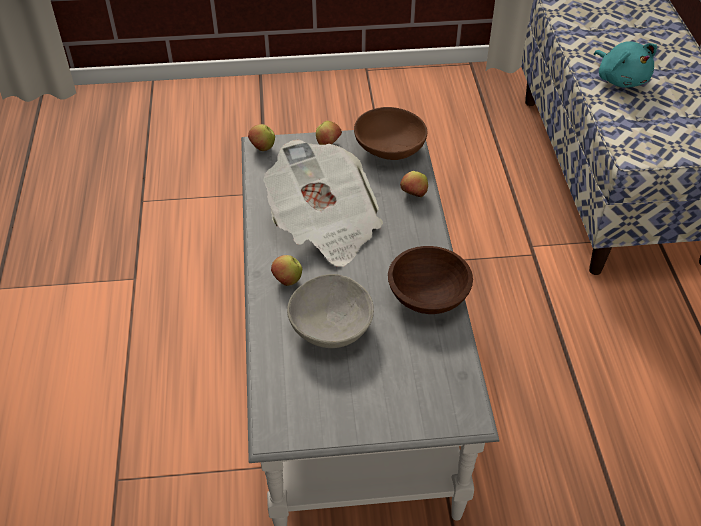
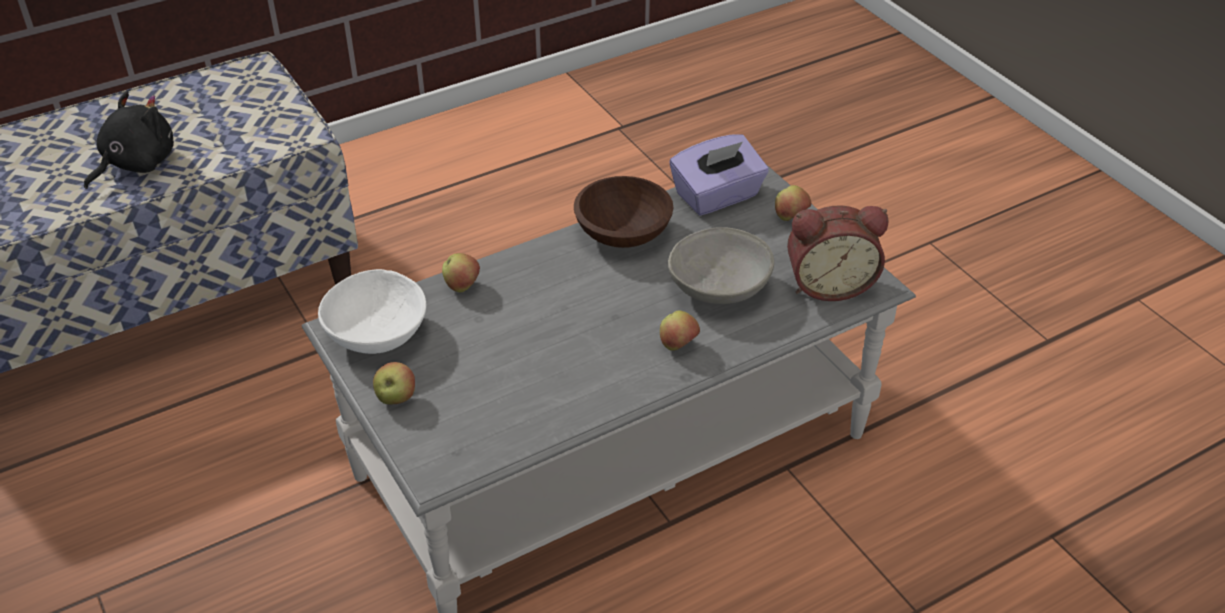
camera: 115 degrees left, 5 degrees down
apple [248,124,275,151] -> apple moved to [775,185,811,221]
newspaper [264,139,383,267] -> none
brown bowl [354,107,427,160] -> white bowl [318,269,426,354]
turquoise plush toy [594,41,657,88] -> black plush toy [84,91,174,189]
none -> purple tissue box [669,134,769,215]
none -> alarm clock [787,205,889,301]

